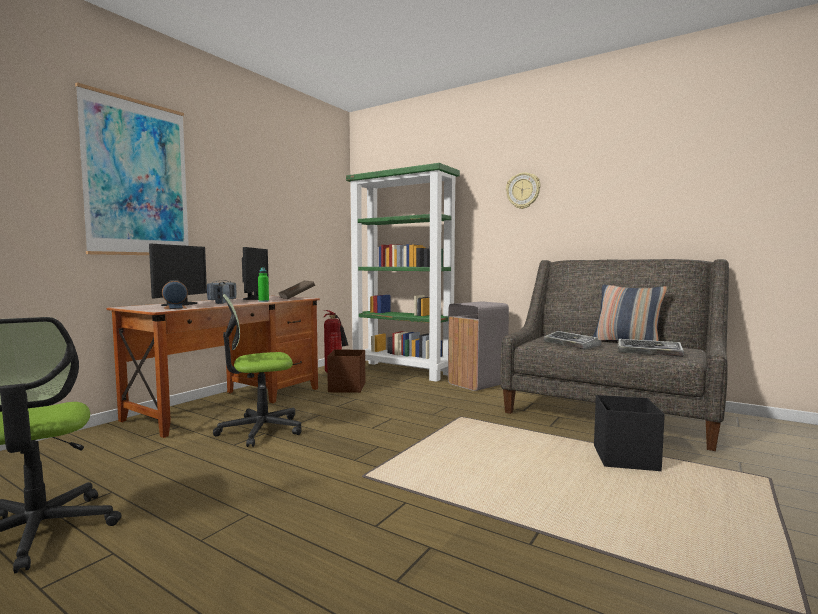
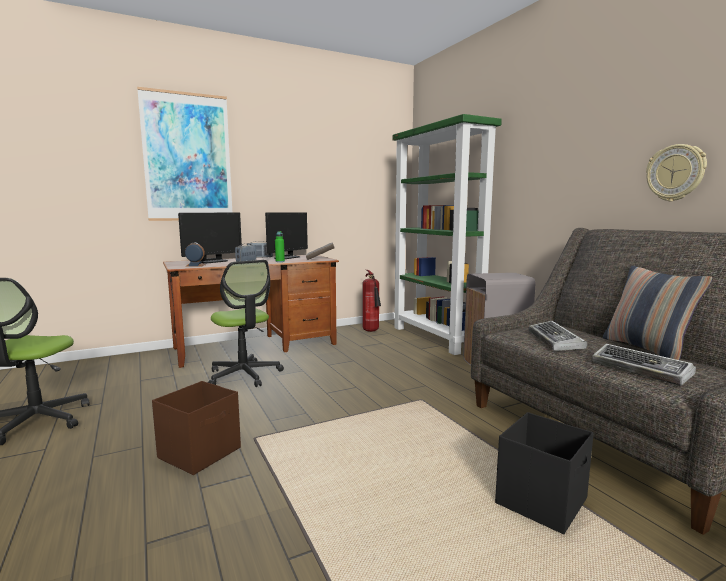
camera: 30 degrees right, 5 degrees up
office chair [213,294,301,447] -> office chair turned 135 degrees counterclockwise [208,260,284,387]
brown storage box [327,350,366,393] -> brown storage box moved to [152,381,241,475]
wall clock [506,172,541,209] -> wall clock moved to [646,144,707,202]

